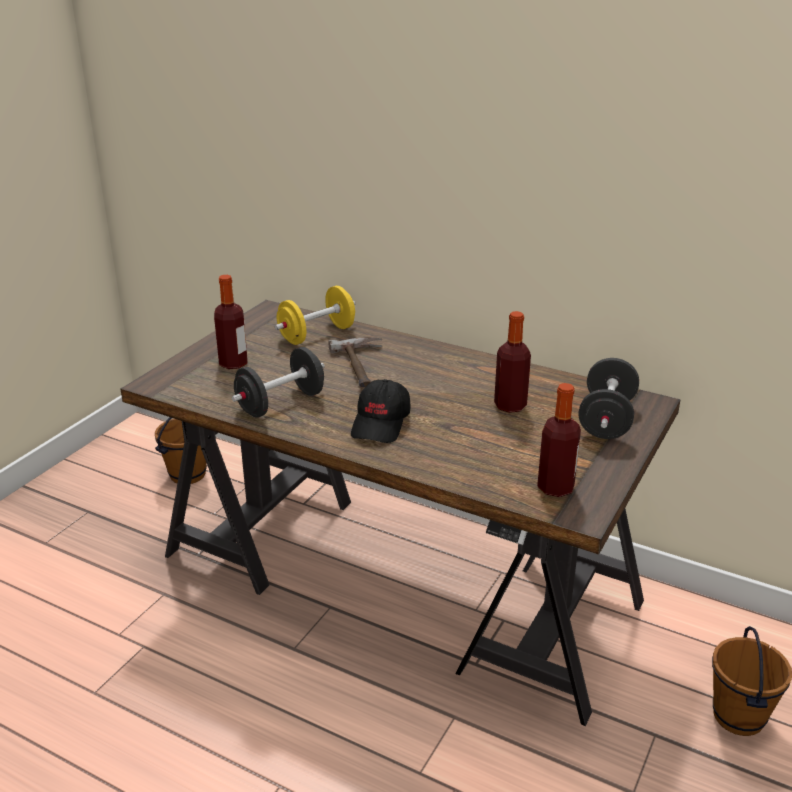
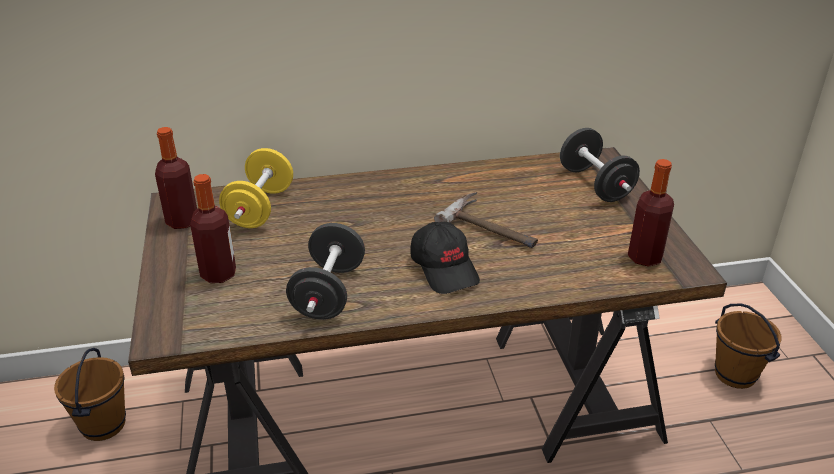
camera: 40 degrees left, 5 degrees up
hammer [328,337,382,387] -> hammer moved to [434,192,538,248]
bottle [494,311,531,413] -> bottle moved to [155,127,197,229]

